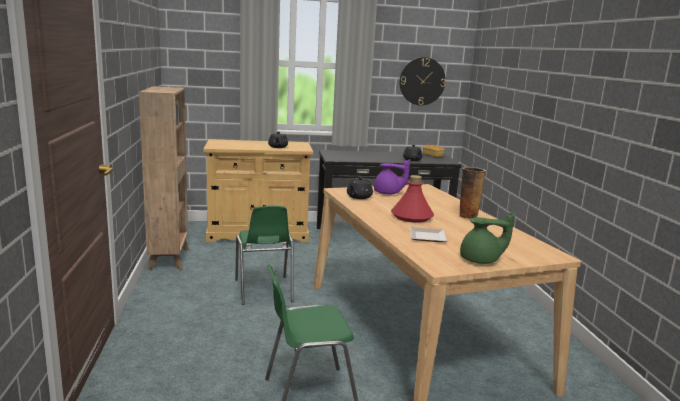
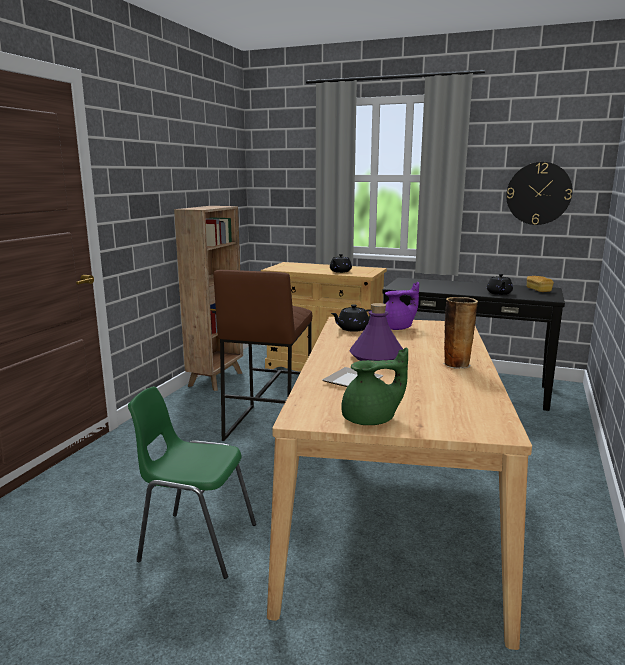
camera: 30 degrees right, 0 degrees up
green chair [235,206,294,305] -> brown stool [214,270,312,441]
purple teapot [374,159,410,195] -> purple teapot turned 60 degrees counterclockwise [385,282,419,330]
red bottle [391,175,434,223] -> purple bottle [350,303,403,361]
green teapot [460,212,515,264] -> green teapot turned 45 degrees counterclockwise [341,347,408,425]

